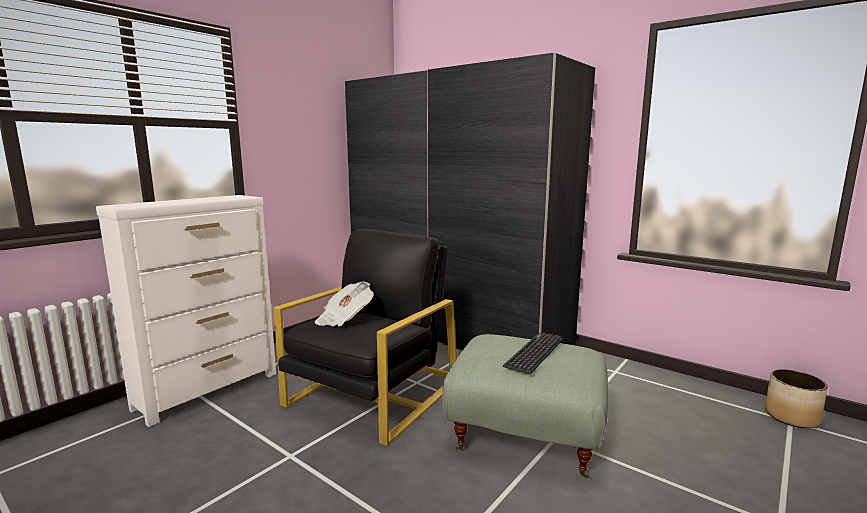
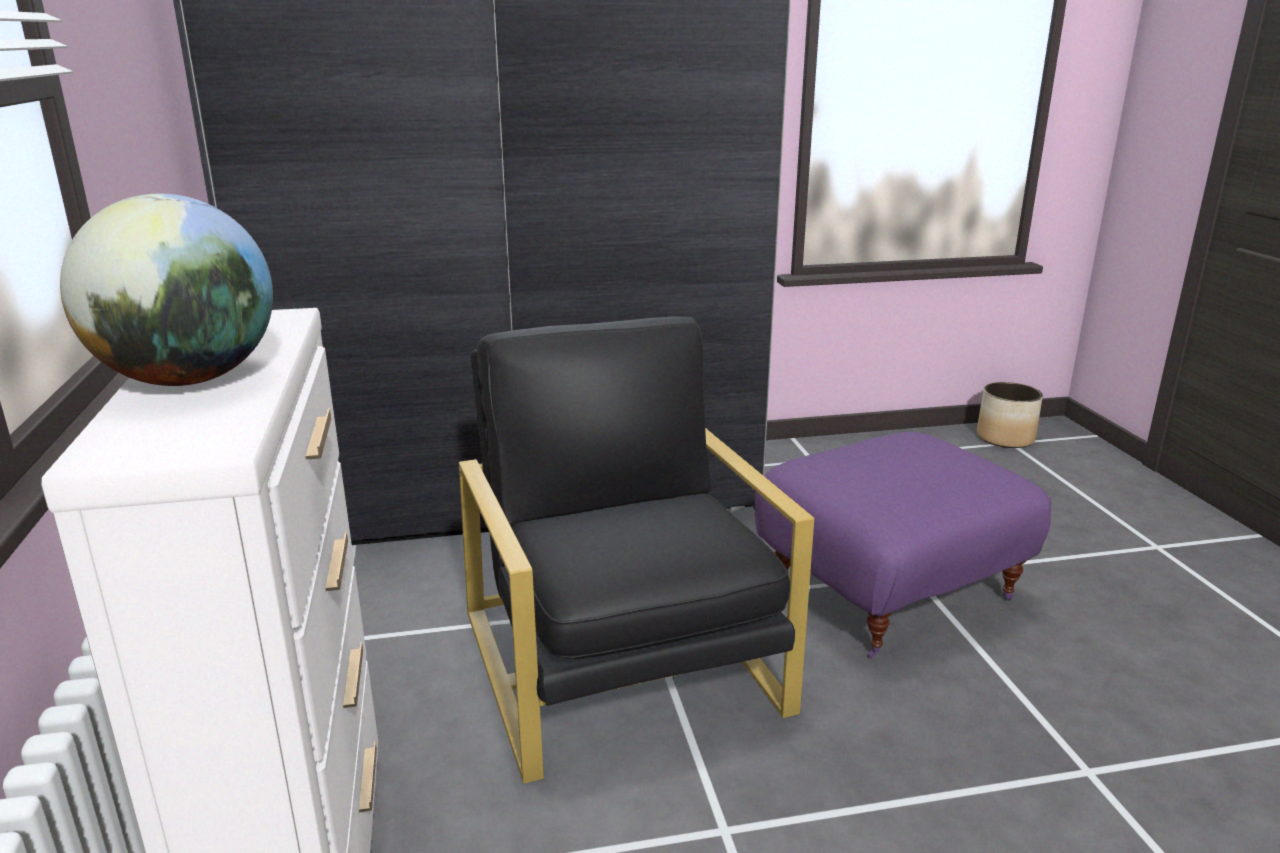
camera: 50 degrees left, 10 degrees up
newspaper [315,282,374,326] -> none
grey ottoman [442,334,608,478] -> purple ottoman [755,432,1051,658]
keyboard [503,333,563,374] -> none
none -> globe [60,194,273,386]

